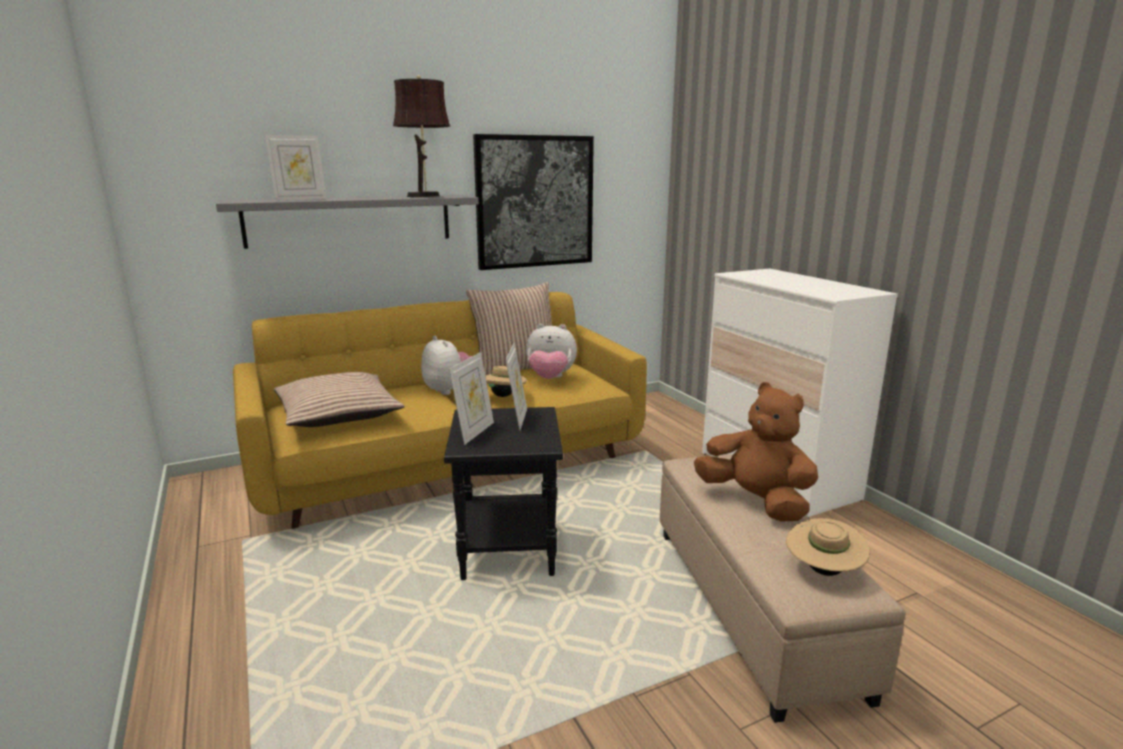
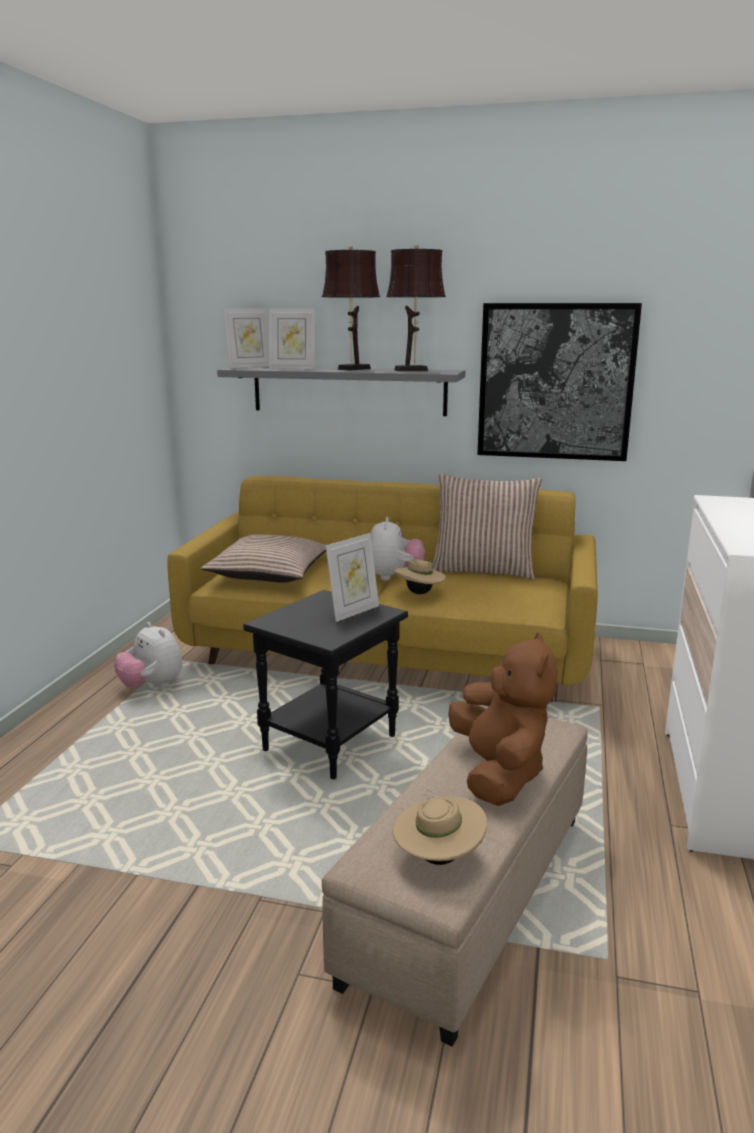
camera: 40 degrees right, 0 degrees up
picture frame [449,352,494,445] -> picture frame moved to [223,308,269,368]
plush toy [526,324,577,379] -> plush toy moved to [114,622,183,688]
none -> brown table lamp [322,245,380,371]

